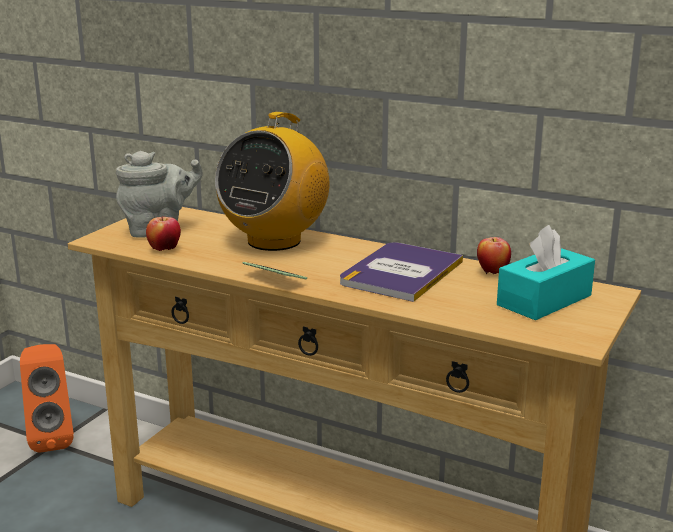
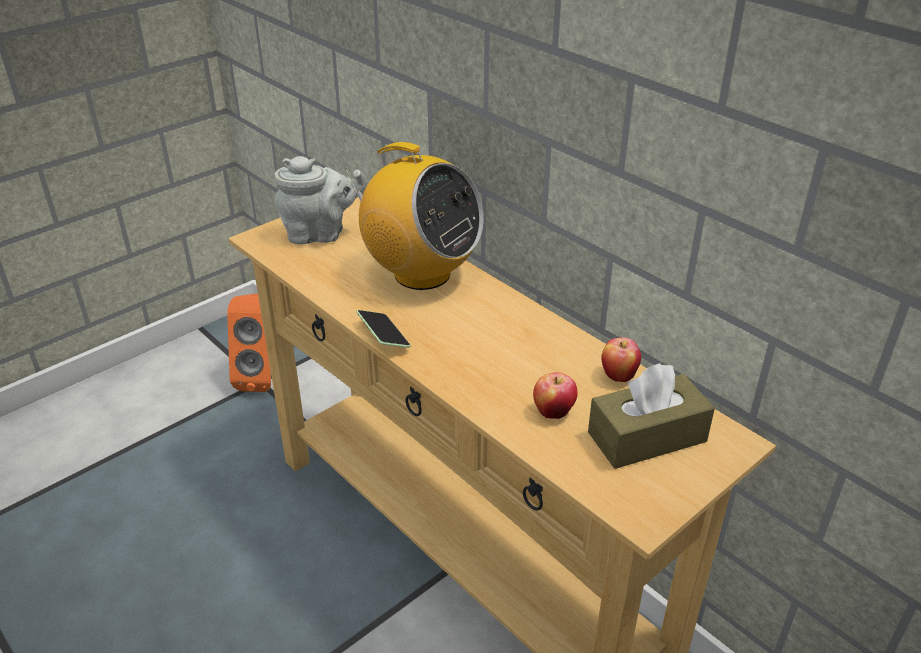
camera: 20 degrees right, 15 degrees up
apple [146,217,181,251] -> apple moved to [533,372,578,419]
radio [215,112,330,251] -> radio turned 105 degrees counterclockwise [344,142,484,290]
book [340,242,463,302] -> none
turquoise tissue box [497,225,595,320] -> brown tissue box [588,363,715,469]

